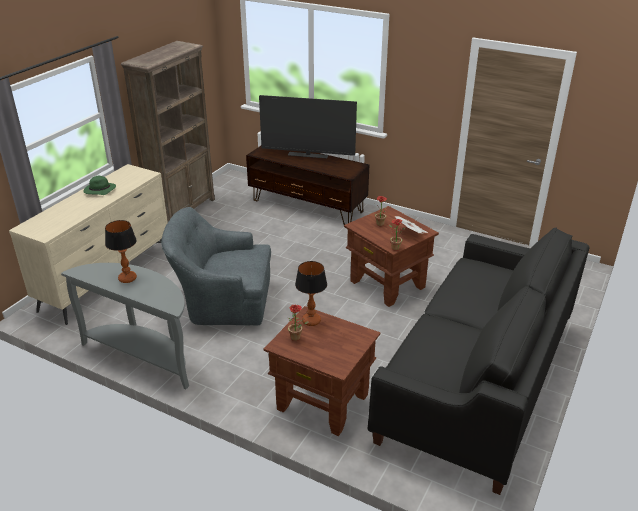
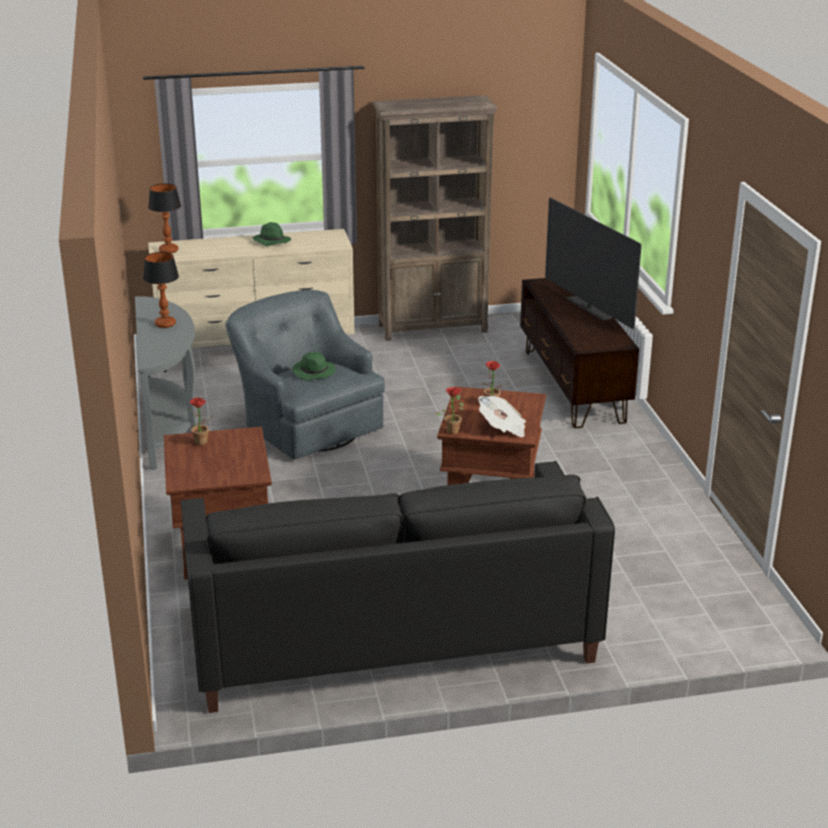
camera: 50 degrees right, 5 degrees down
table lamp [295,261,327,326] -> table lamp moved to [148,183,181,253]
none -> green hat [292,352,336,381]

